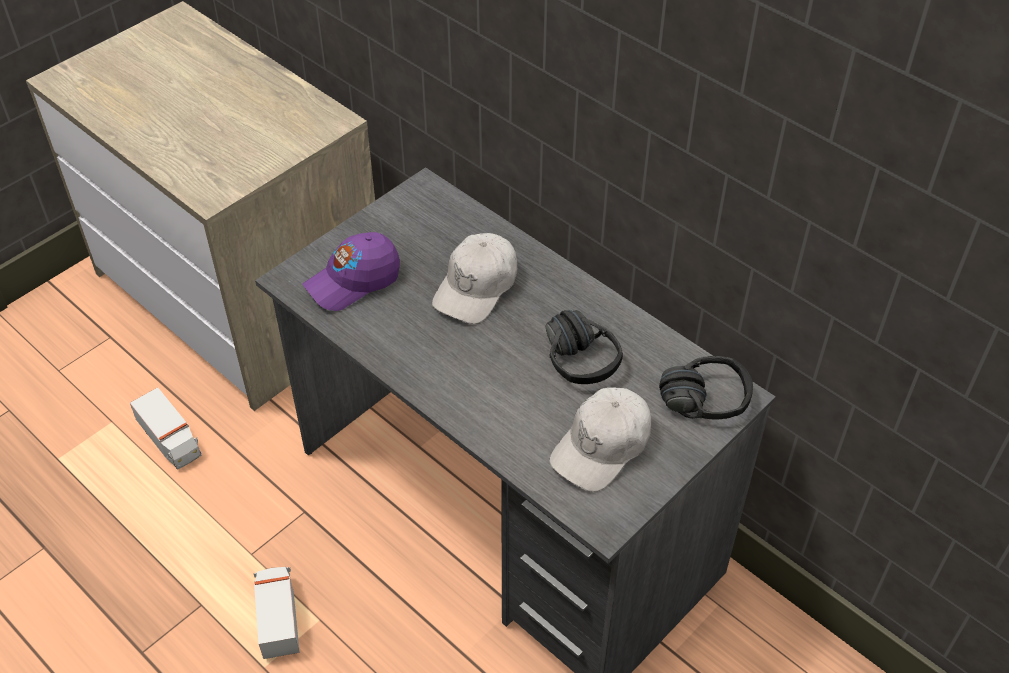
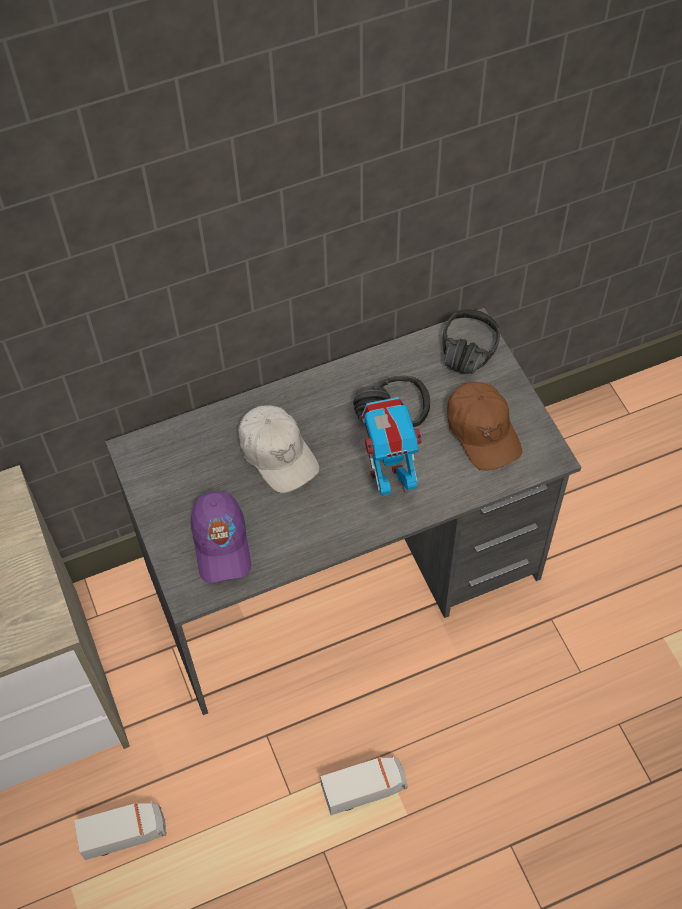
camera: 65 degrees left, 10 degrees up
toy truck [254,567,300,659] -> toy truck turned 150 degrees clockwise [320,755,408,815]
white cap [549,388,651,492] -> brown cap [447,382,522,470]
none -> toy robot [362,397,424,496]

